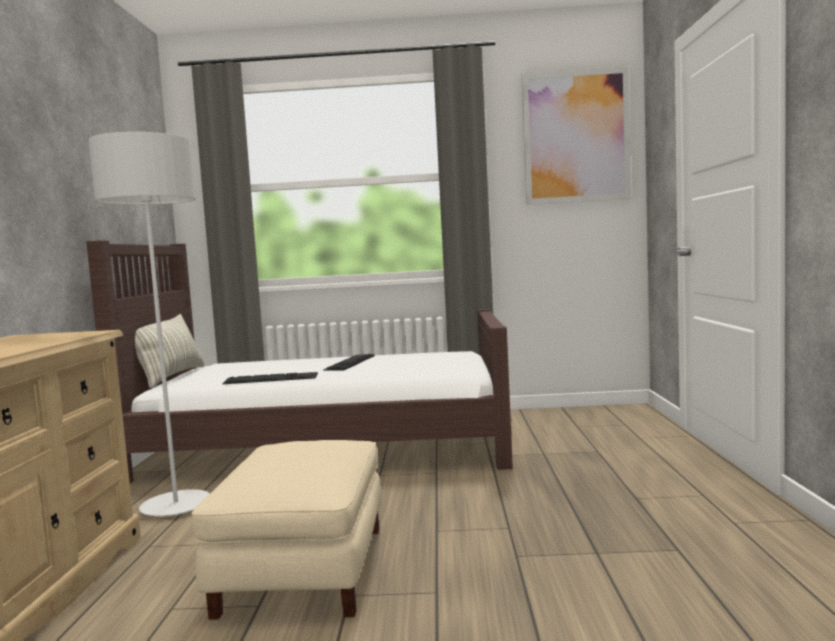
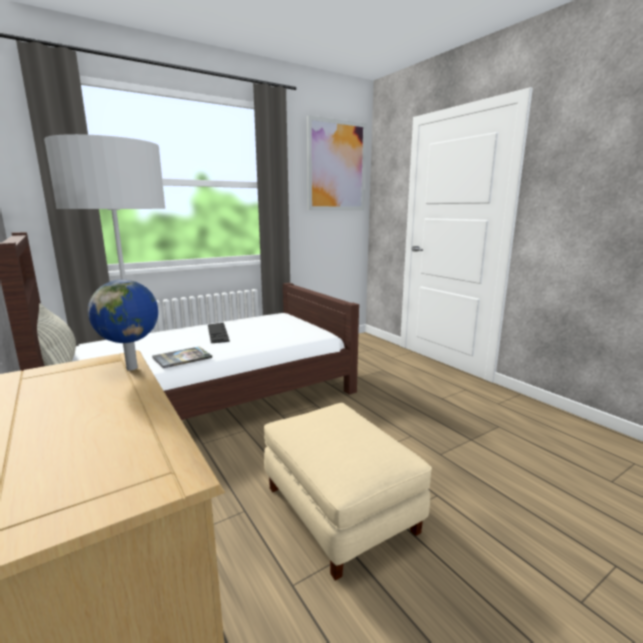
camera: 35 degrees left, 10 degrees up
keyboard [223,372,318,384] -> book [152,347,212,368]
none -> globe [88,280,158,371]

